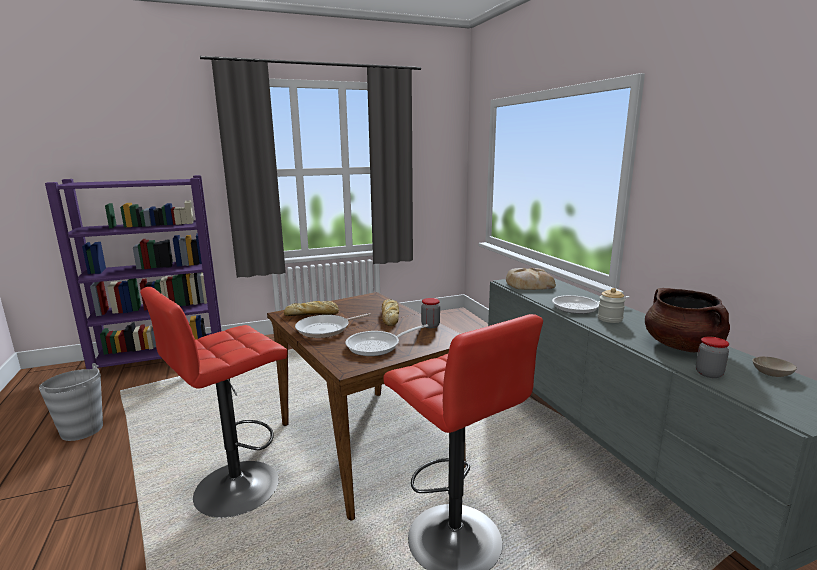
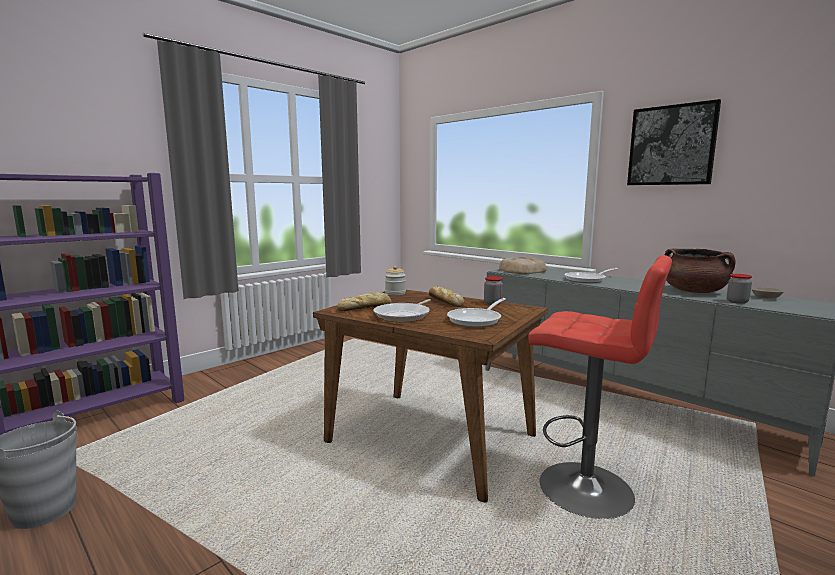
camera: 25 degrees left, 5 degrees down
red stool [140,287,287,518] -> none
jar [598,288,626,323] -> jar moved to [385,266,406,295]
none -> picture [627,99,721,185]

